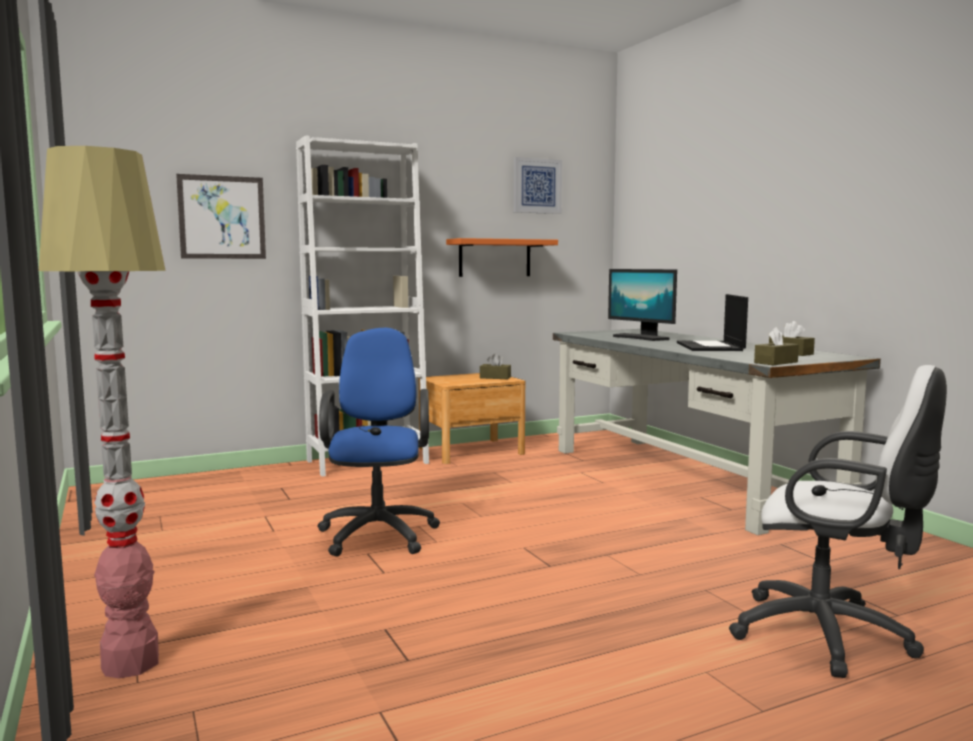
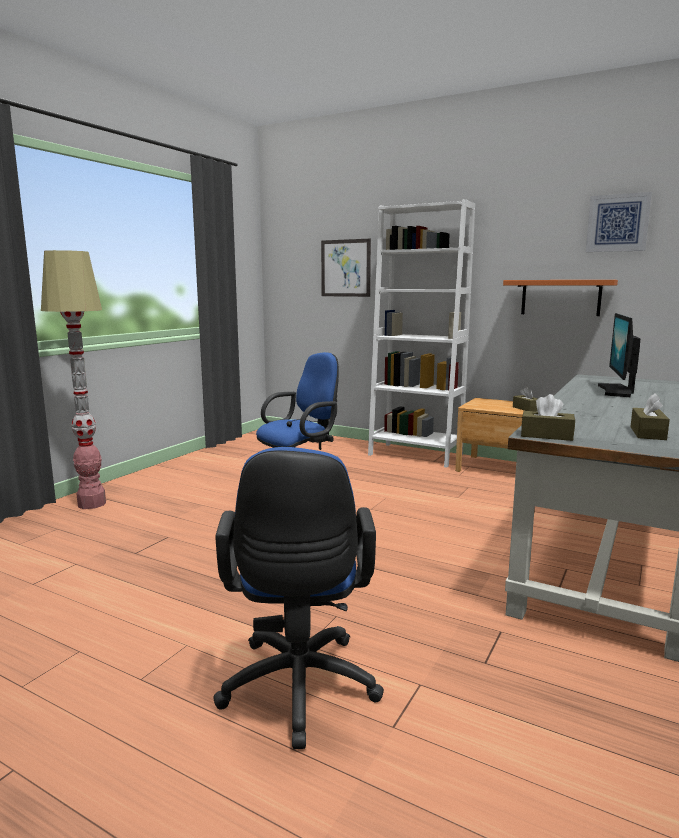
camera: 55 degrees right, 5 degrees up
laptop [677,294,748,351] -> none
white office chair [729,365,947,678] -> blue office chair [213,447,384,749]

